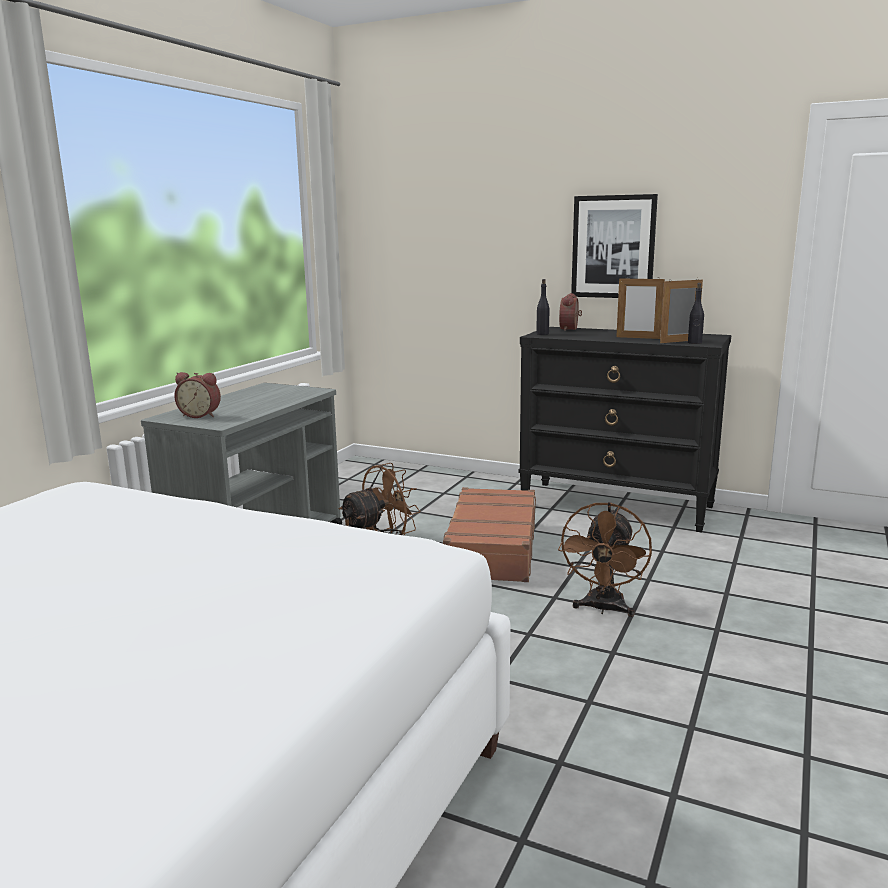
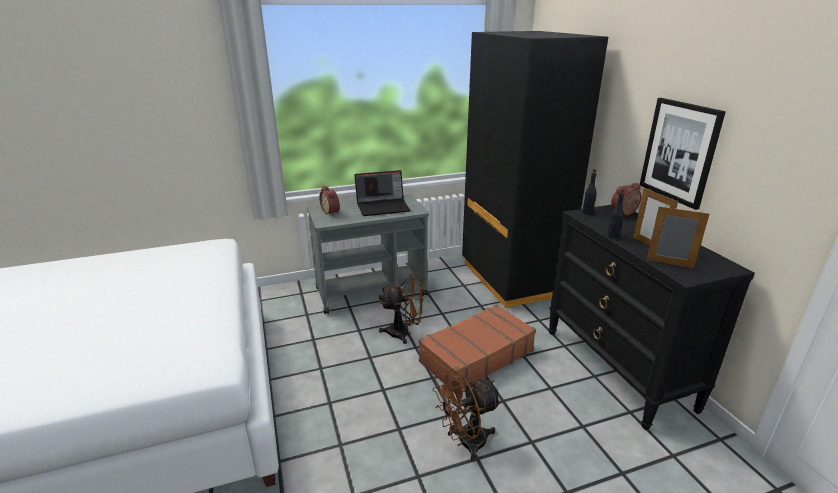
camera: 45 degrees right, 10 degrees up
black bottle [688,283,704,344] -> black bottle moved to [608,189,624,239]
none -> laptop [354,170,410,216]
none -> black wardrobe [462,31,608,308]

